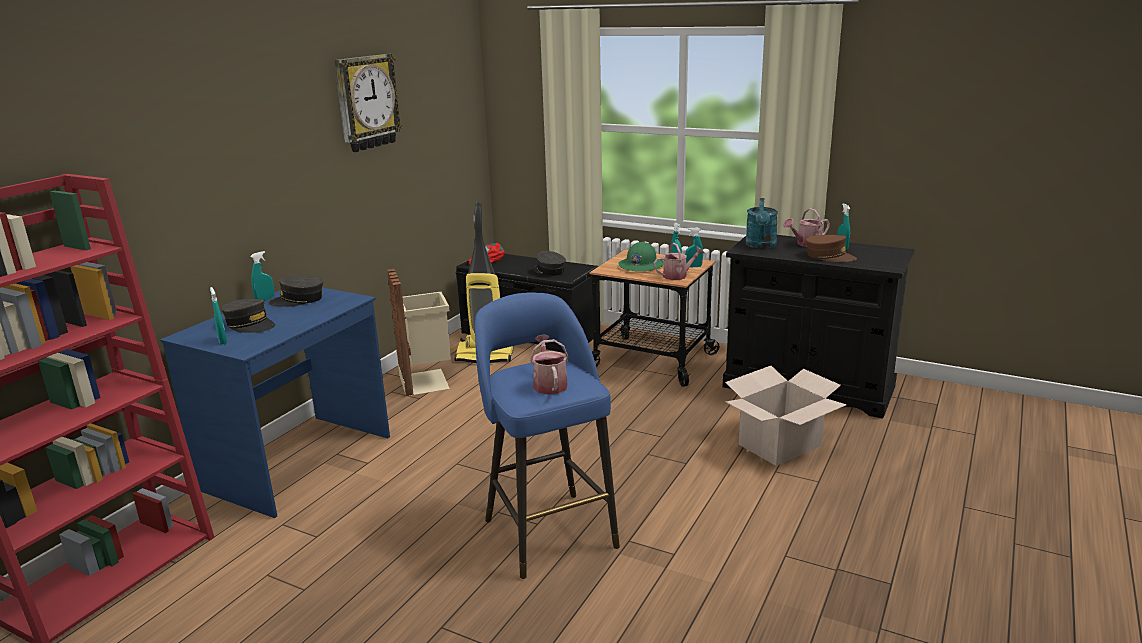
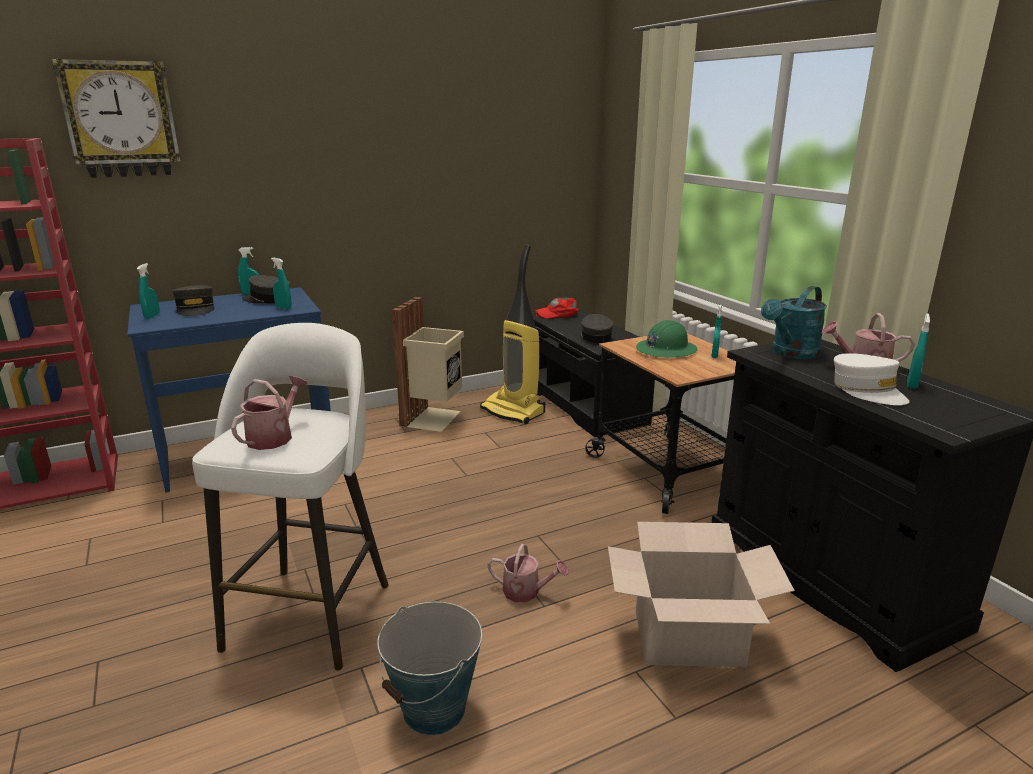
camera: 35 degrees right, 0 degrees up
wall clock [334,54,403,152] -> wall clock moved to [52,59,180,178]
blue stool [475,292,620,579] -> white stool [192,323,389,670]
watering can [654,243,705,280] -> watering can moved to [487,544,569,602]
turquoise spray bottle [685,228,703,267] -> turquoise spray bottle moved to [271,258,292,309]
brown cap [806,235,857,262] -> white cap [834,353,909,405]
none -> bucket [377,602,482,735]

